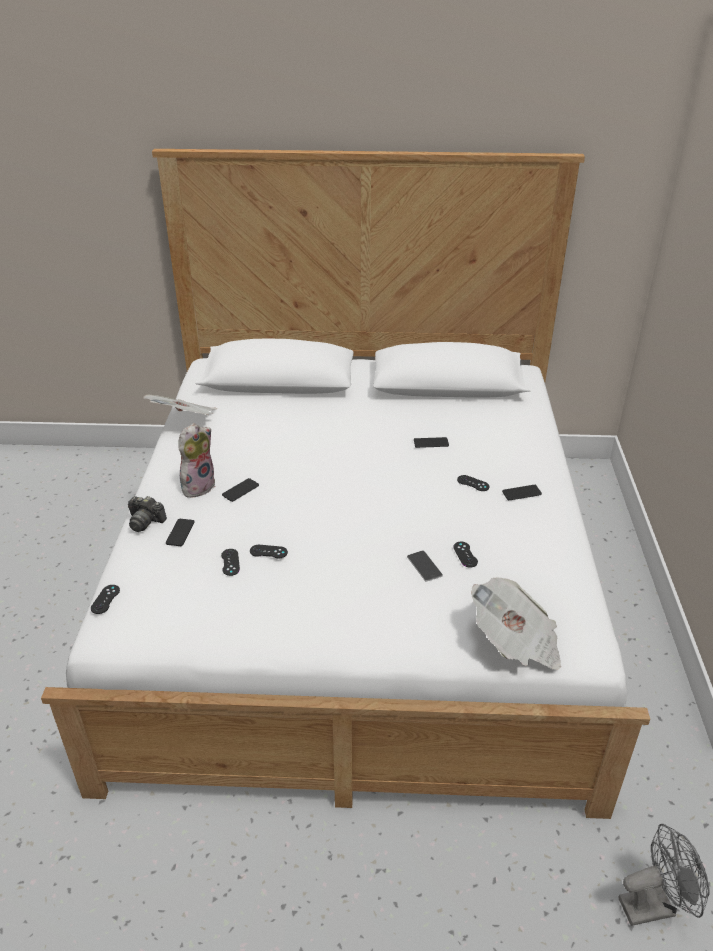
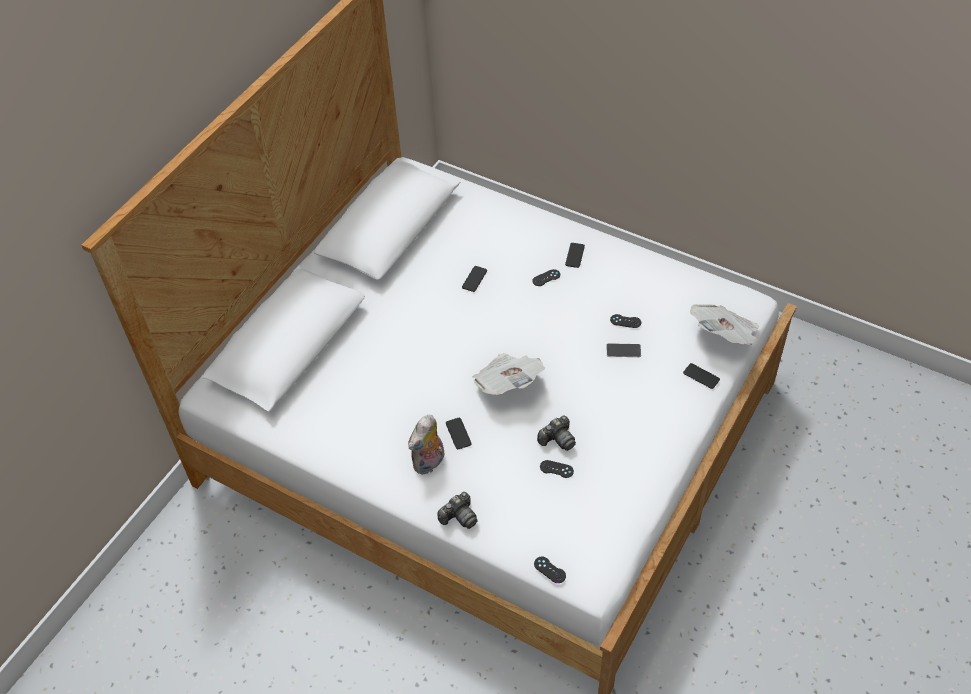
camera: 60 degrees left, 15 degrees up
newspaper [143,395,217,415] -> newspaper moved to [472,353,545,395]
phone [166,519,195,546] -> phone moved to [683,363,720,389]
plush toy [176,423,215,498] -> plush toy turned 120 degrees counterclockwise [408,415,444,475]
black game controller [250,545,288,558] -> camera [537,416,576,451]
grey fan [618,824,709,926] -> none

